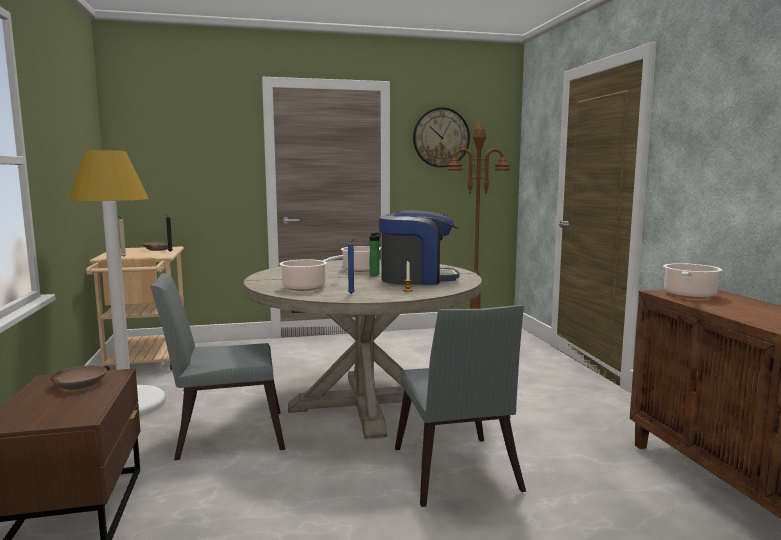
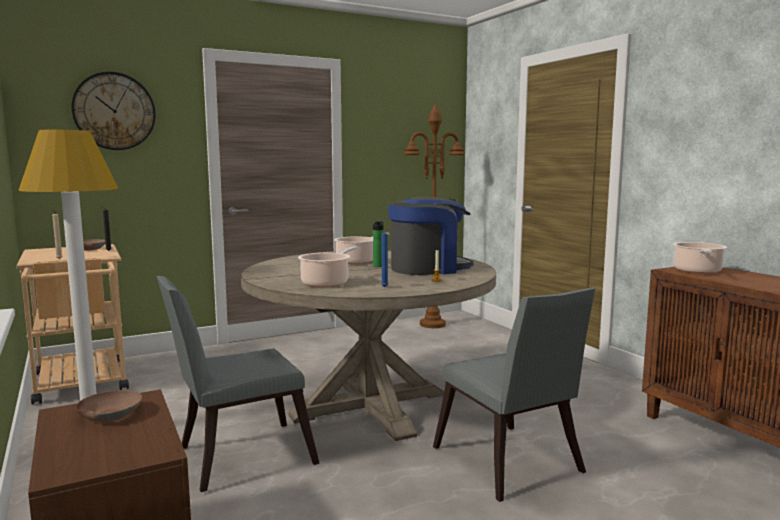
camera: 15 degrees left, 0 degrees up
wall clock [413,107,470,168] -> wall clock moved to [71,72,156,150]

